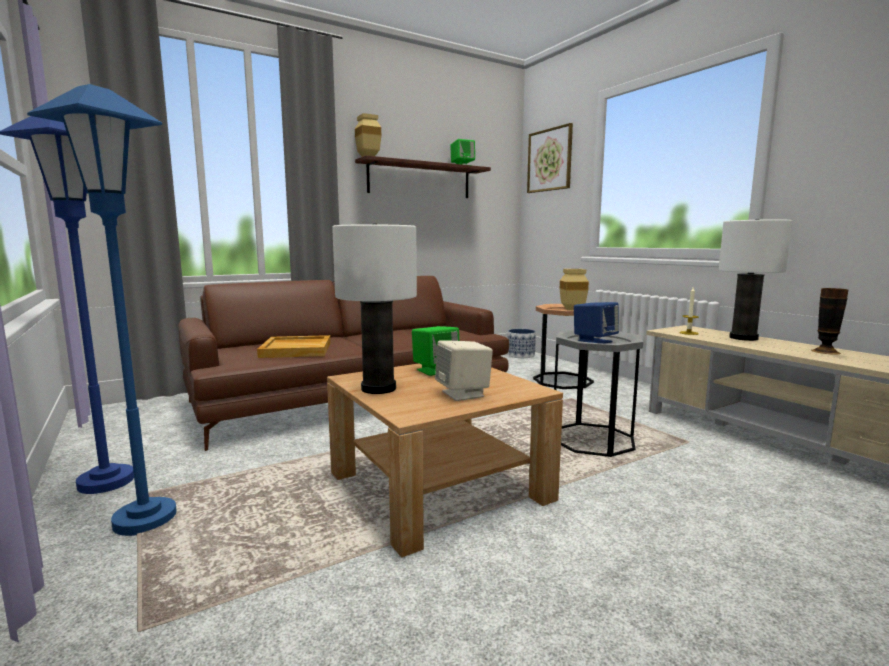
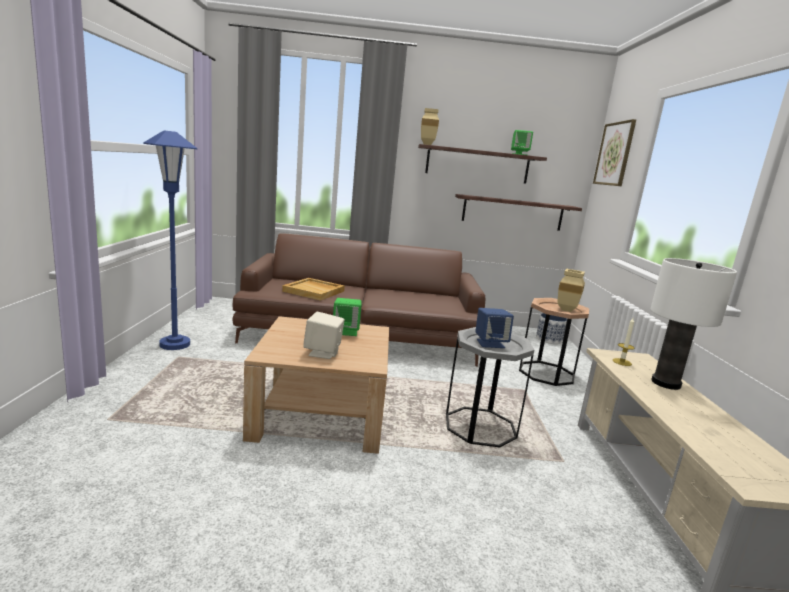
camera: 30 degrees right, 5 degrees up
blue floor lamp [27,84,177,536] -> none
white table lamp [332,223,417,394] -> none
vase [811,288,848,355] -> none
none -> shelf [455,194,582,231]

